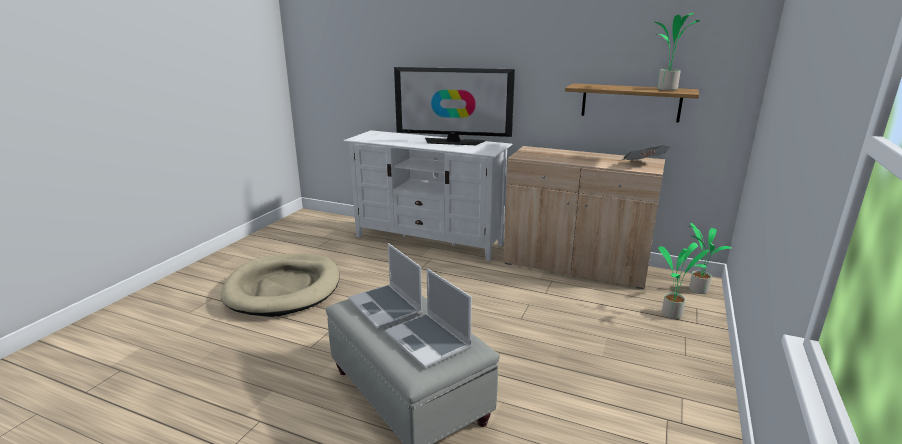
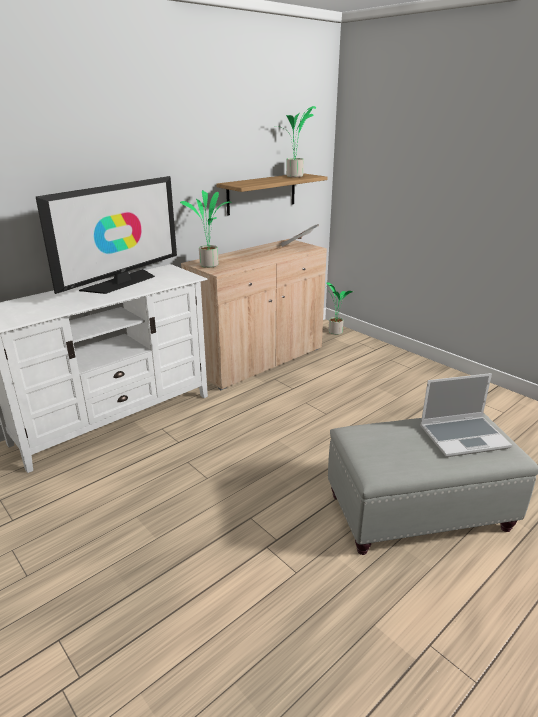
camera: 65 degrees left, 5 degrees up
beige dog bed [221,254,340,317] -> none
laptop [348,243,423,329] -> none
potted plant [658,243,709,319] -> potted plant moved to [180,190,232,268]

